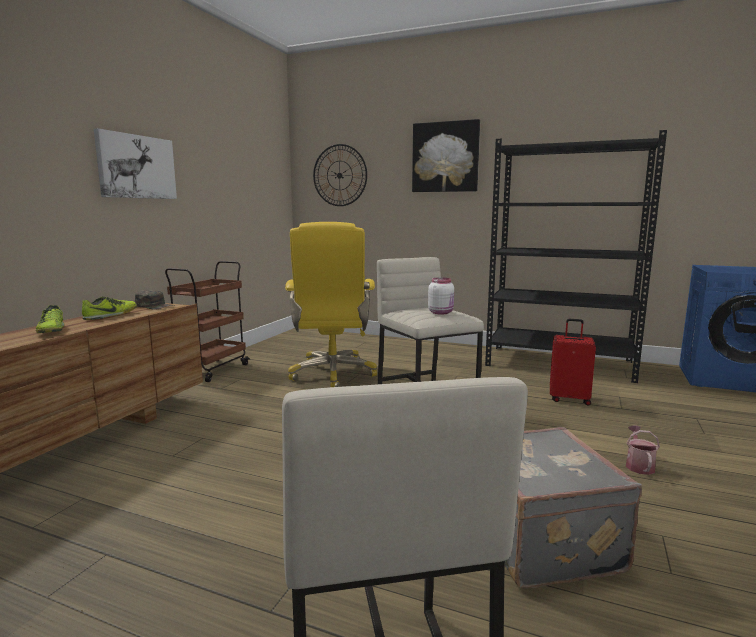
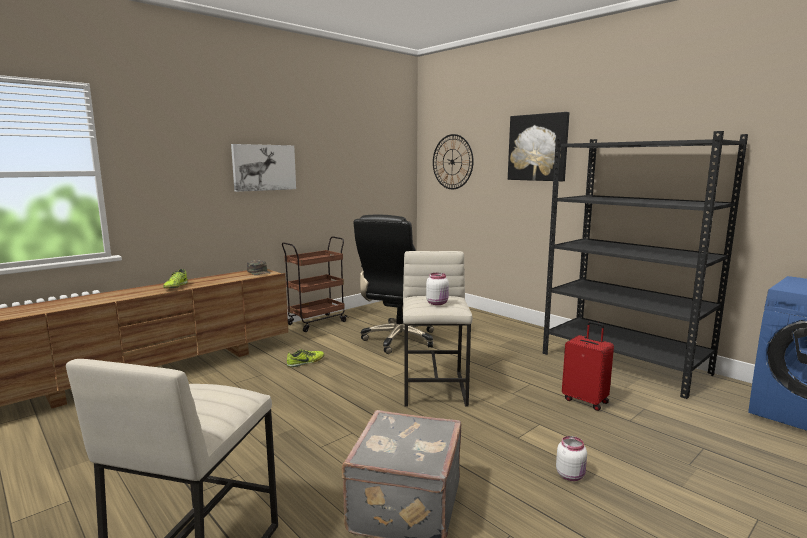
camera: 25 degrees right, 0 degrees up
shoe [82,296,137,320] -> shoe moved to [287,349,324,367]
yellow office chair [285,222,377,387] -> black office chair [354,215,434,354]
watering can [626,426,660,475] -> white jar [556,436,587,481]

